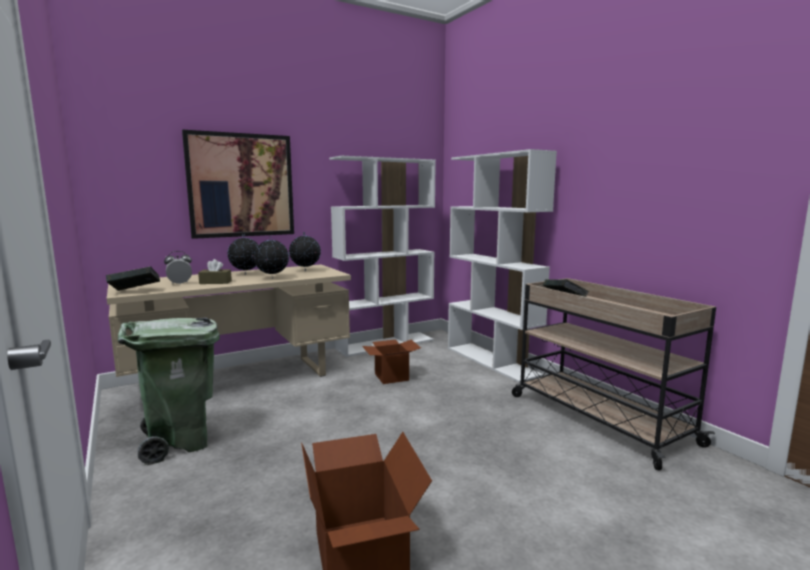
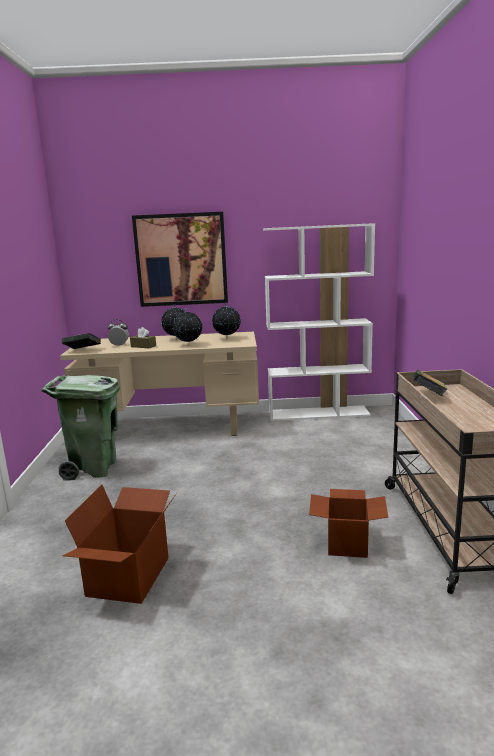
camera: 30 degrees right, 5 degrees up
cardboard box [362,340,421,384] -> cardboard box moved to [309,489,389,558]
white bookcase [448,149,557,383] -> none

